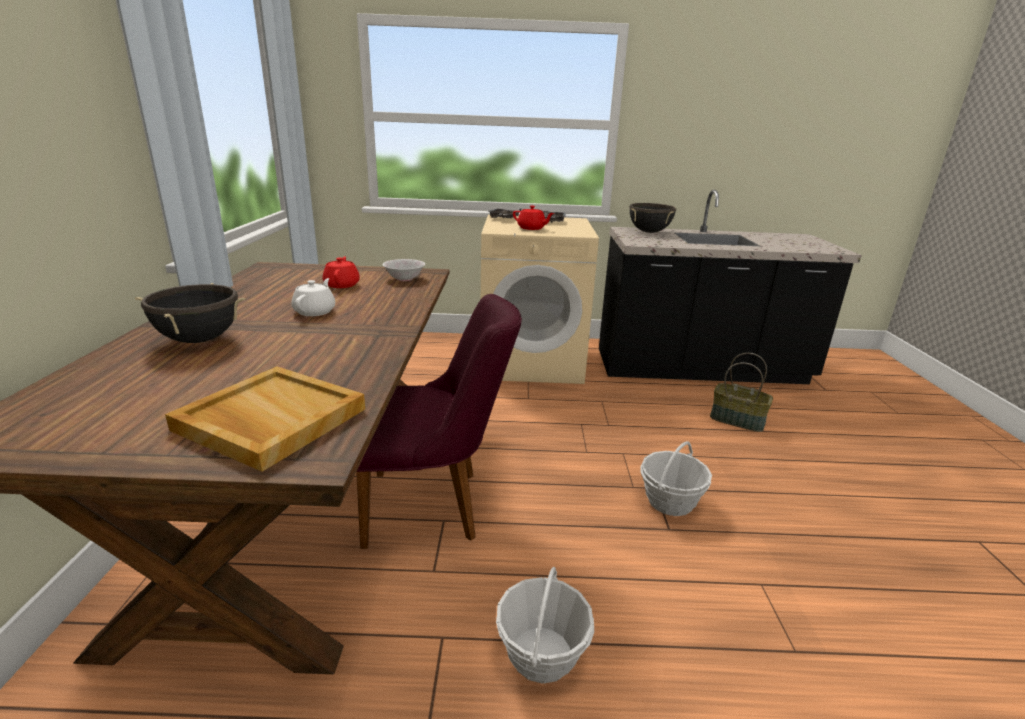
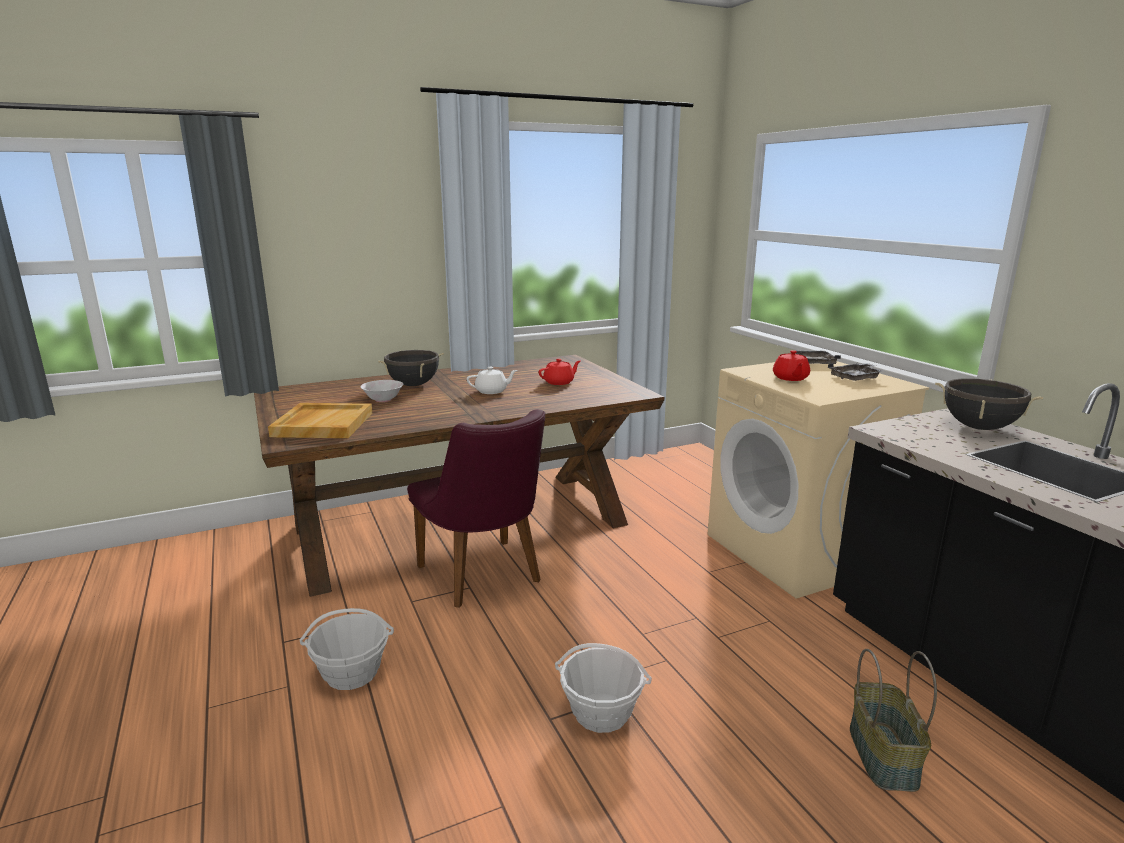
camera: 65 degrees right, 5 degrees down
white bowl [382,259,425,281] -> white bowl moved to [360,380,403,402]

